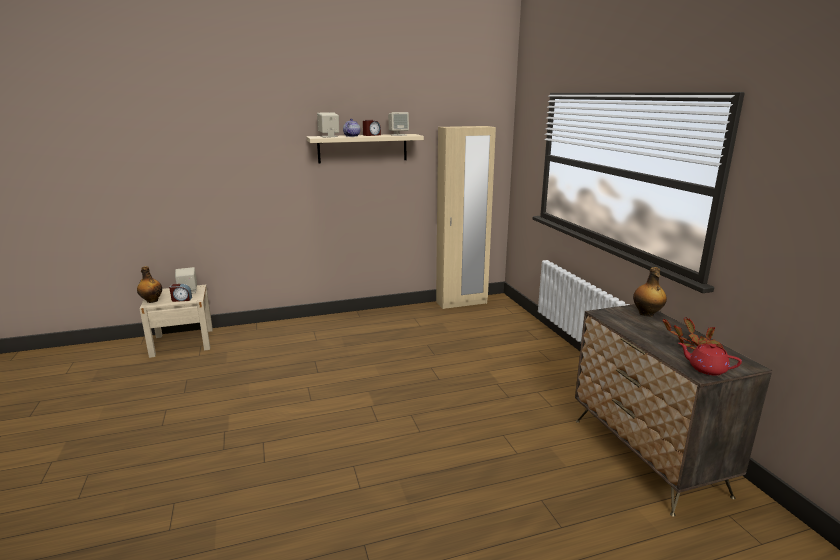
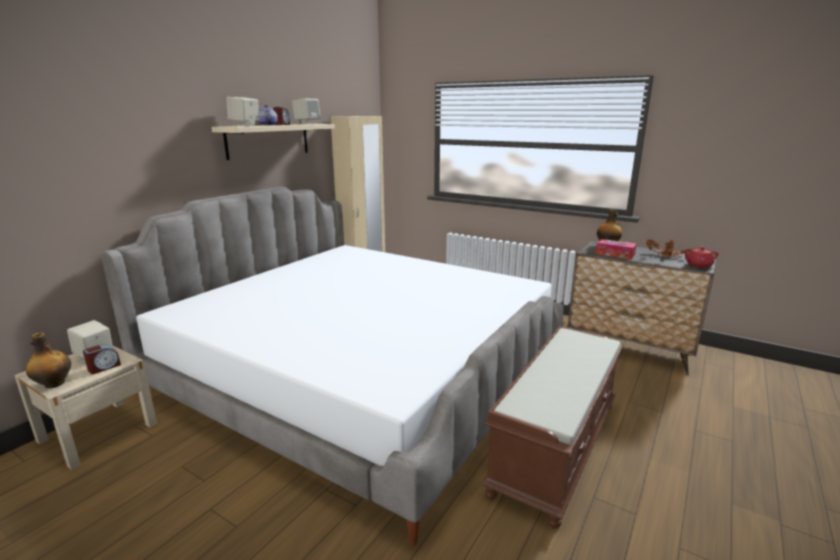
camera: 40 degrees left, 0 degrees up
none -> bed [101,186,564,546]
none -> brown bench [481,326,623,529]
none -> tissue box [595,239,637,259]

